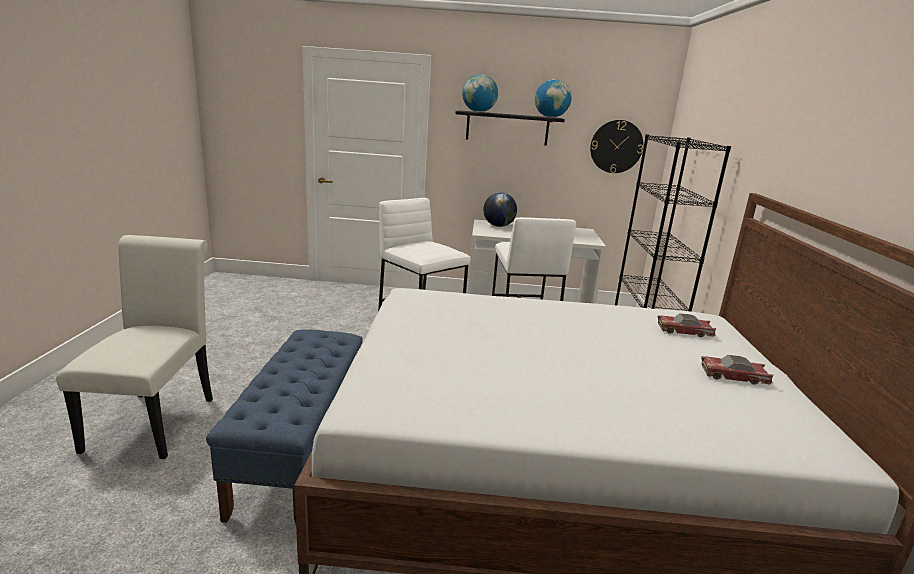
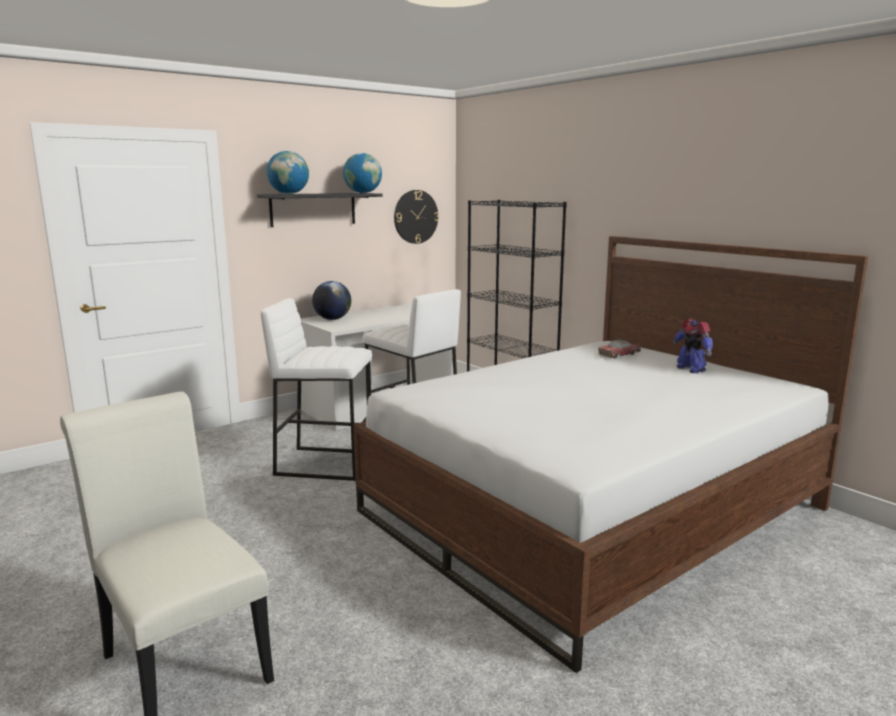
camera: 40 degrees left, 5 degrees down
blue bench [206,329,363,524] -> none
toy car [701,355,774,385] -> toy robot [672,319,713,373]

